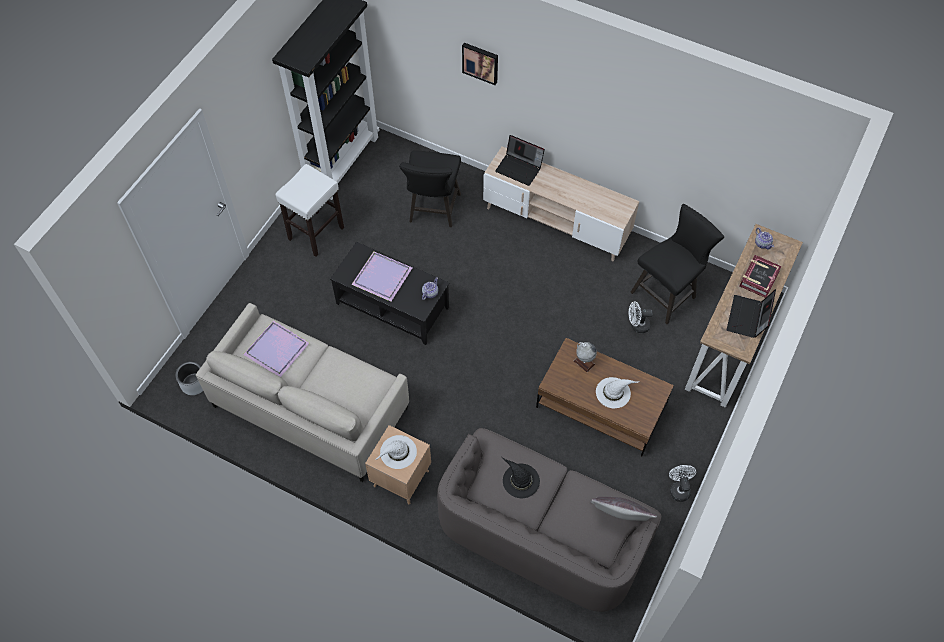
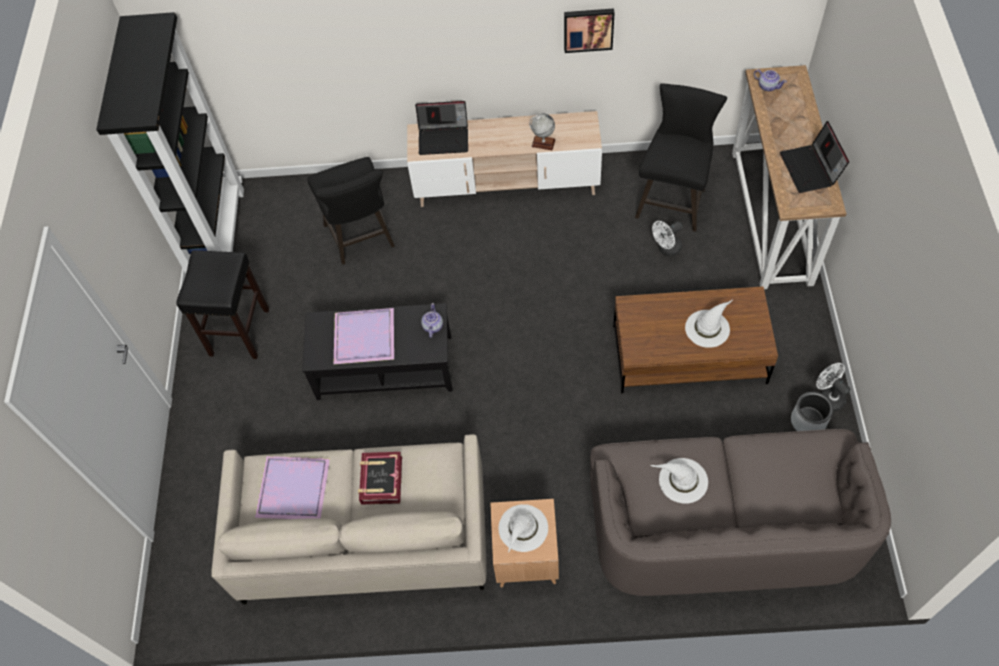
camera: 25 degrees left, 0 degrees up
grey planter [175,362,203,395] -> grey planter moved to [791,392,833,431]
white stool [276,164,344,257] -> black stool [176,250,269,359]
picture [462,43,498,85] -> picture moved to [564,8,614,53]
black hat [502,457,540,498] -> white hat [650,458,708,504]
globe [574,342,597,372] -> globe moved to [529,114,556,150]
grey pillow [590,497,657,521] -> none
book [740,255,782,298] -> book moved to [358,452,402,505]

